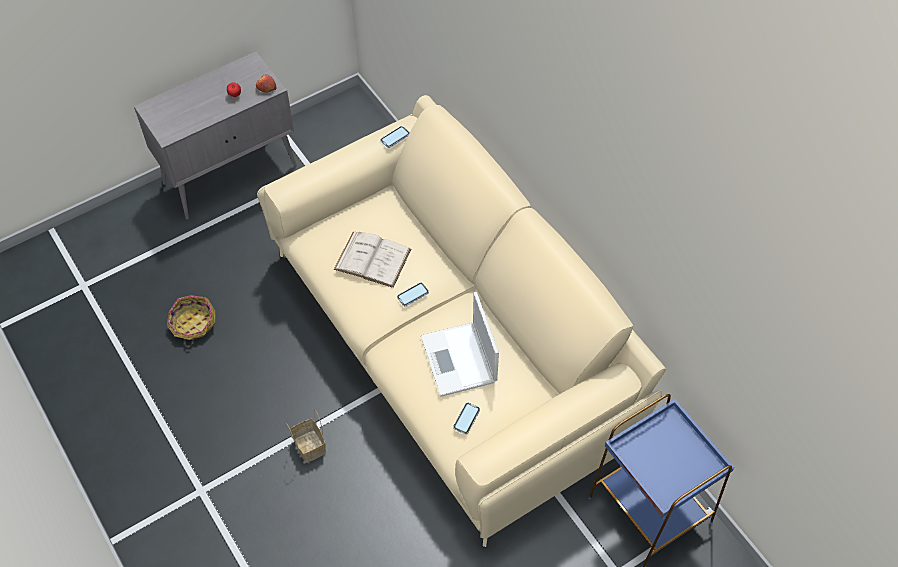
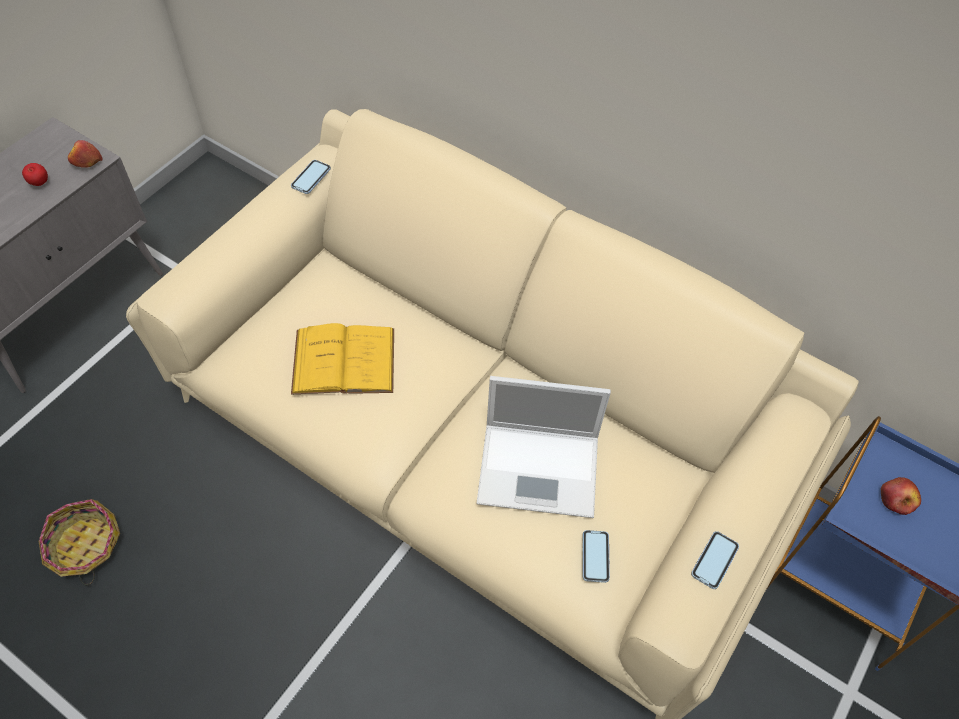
camera: 25 degrees left, 0 degrees up
basket [286,409,326,463] -> none
white book [334,232,411,288] -> yellow book [291,323,394,395]
phone [397,283,429,306] -> phone moved to [691,531,739,589]
laptop [421,292,499,397] -> laptop turned 45 degrees counterclockwise [477,376,611,518]
none -> apple [881,477,921,515]

